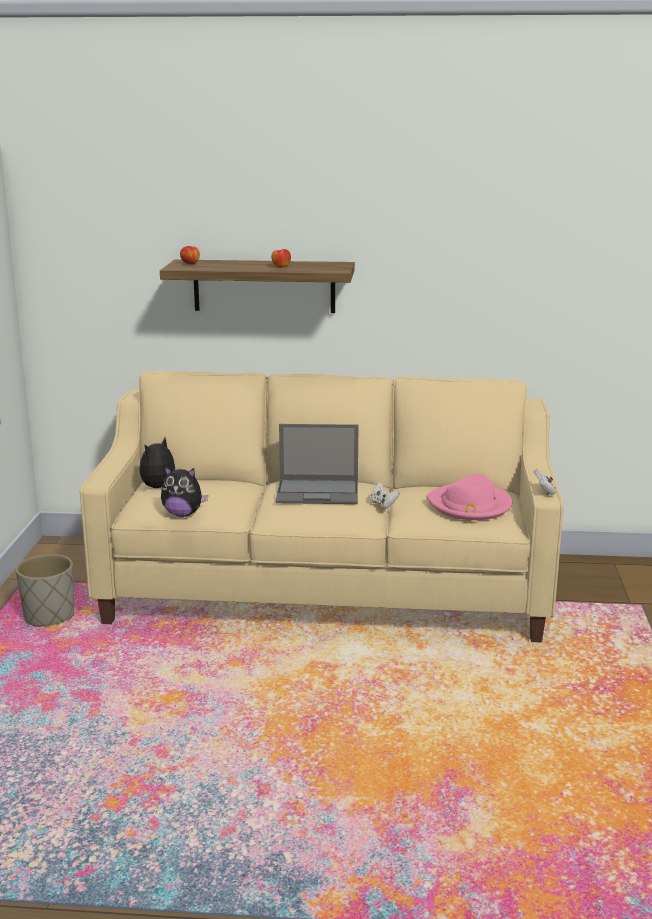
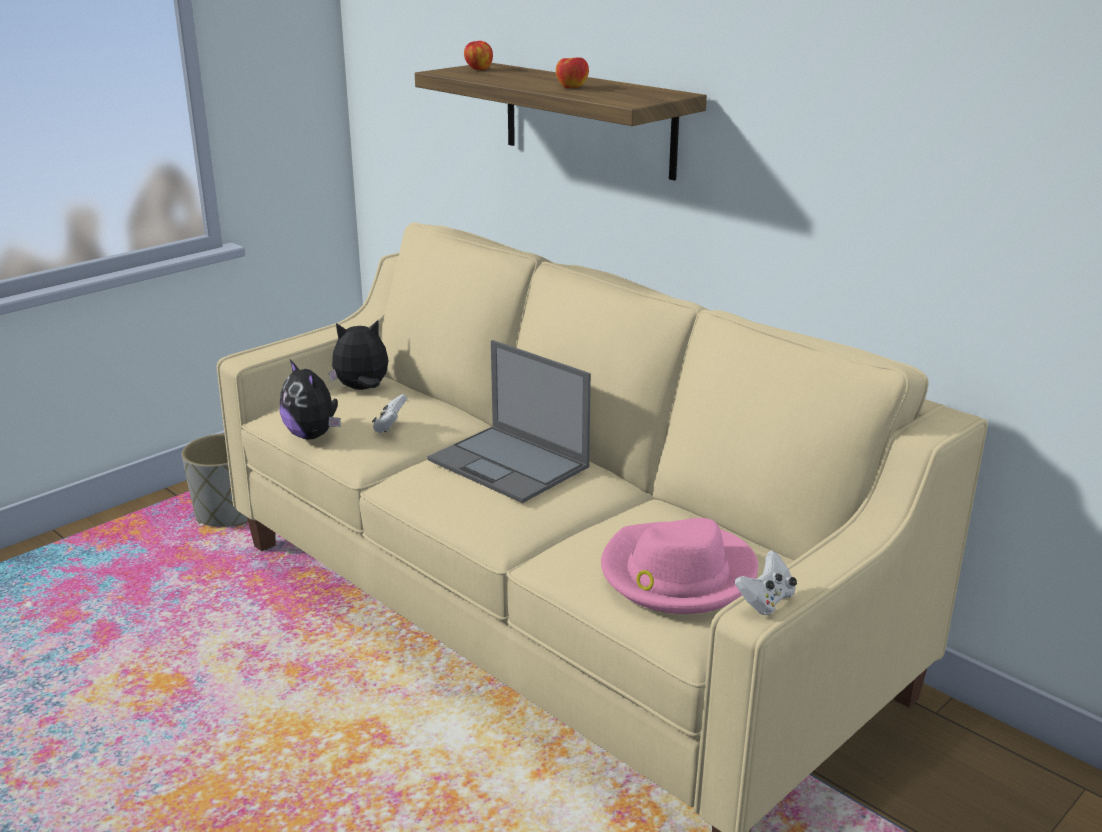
camera: 40 degrees right, 5 degrees up
white game controller [370,482,400,509] -> white game controller moved to [372,394,407,433]

